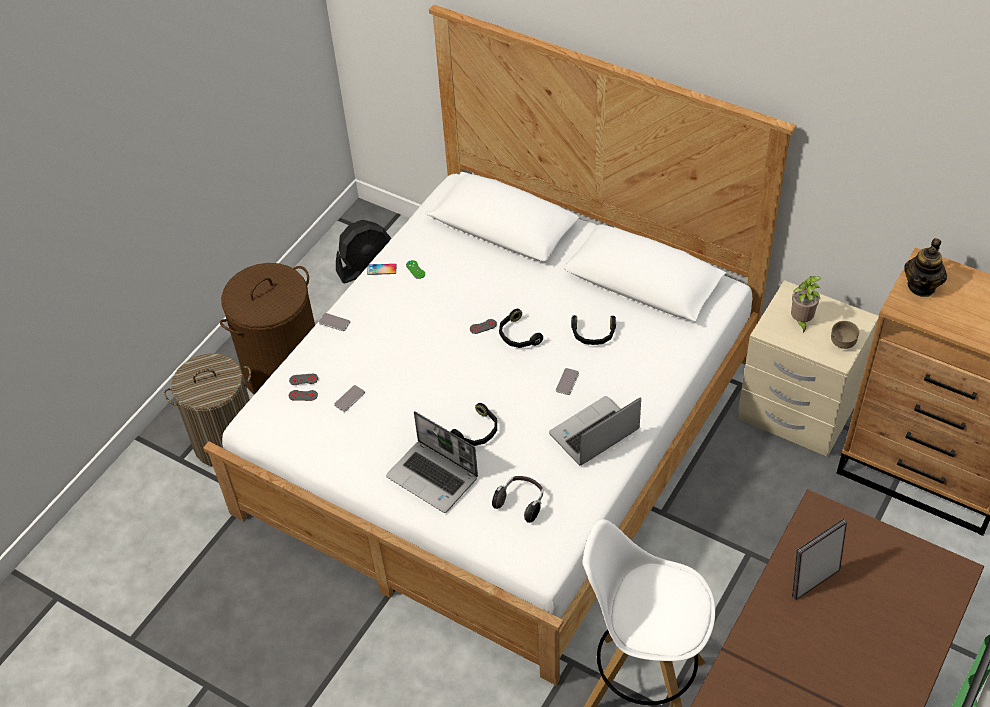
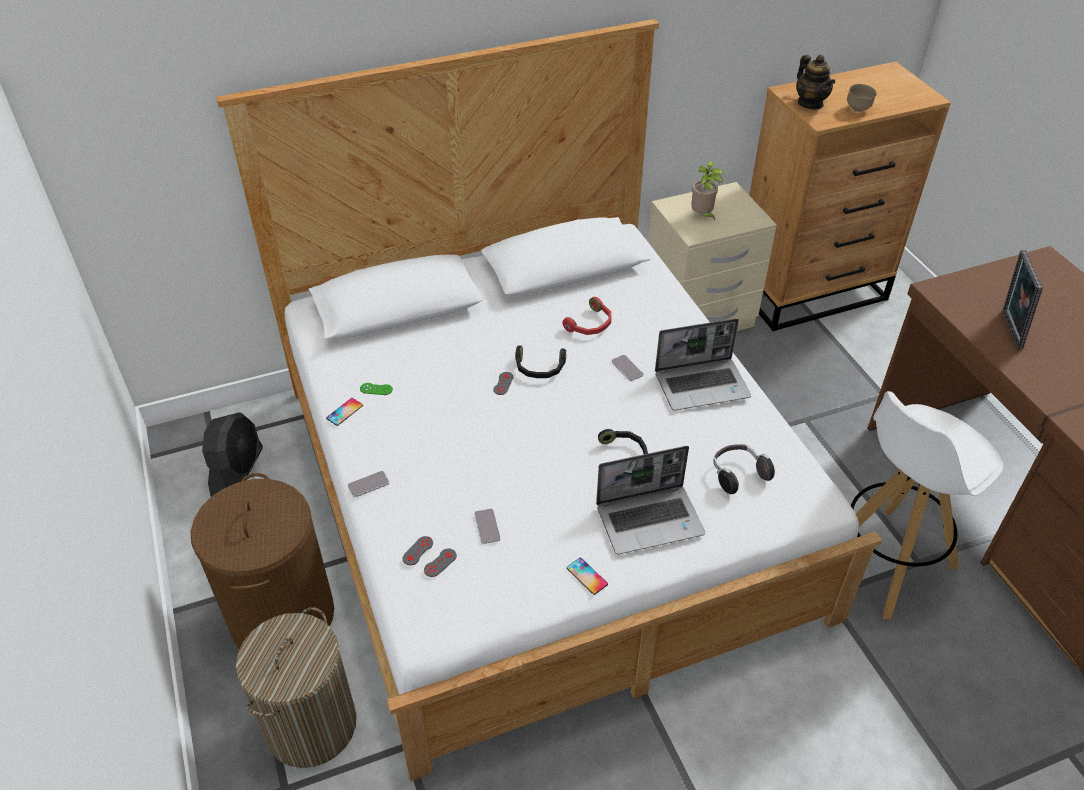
camera: 55 degrees left, 5 degrees down
laptop [549,396,641,466] -> laptop turned 105 degrees counterclockwise [655,318,751,411]
black headphones [571,315,616,345] -> red headphones [562,297,611,335]
brown bowl [831,321,859,349] -> brown bowl moved to [847,84,877,112]
none -> phone [566,558,608,595]

